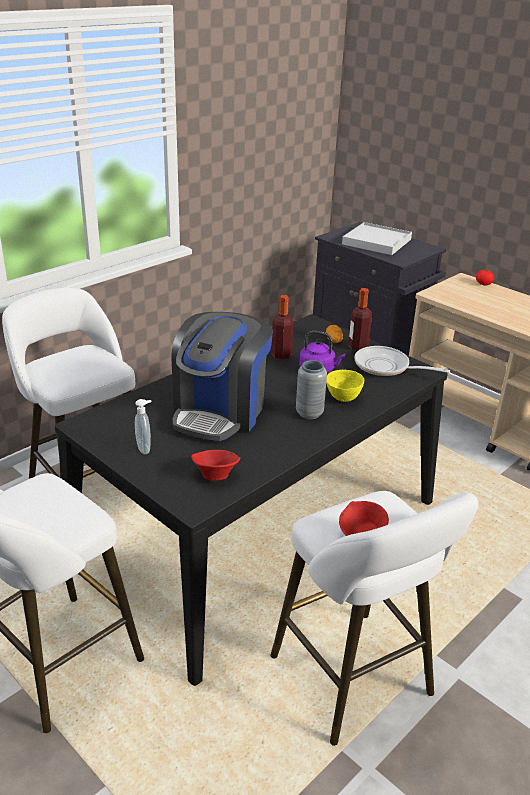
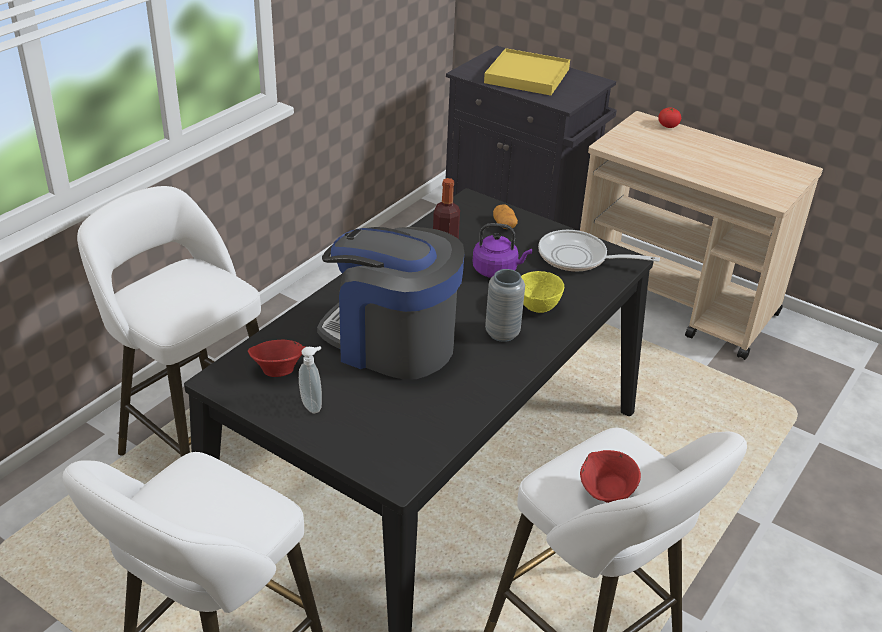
camera: 10 degrees left, 5 degrees up
coffee machine [171,312,273,441] -> coffee machine turned 105 degrees clockwise [317,227,465,380]
red bowl [191,450,240,481] -> red bowl moved to [248,340,306,377]
white tray [342,222,412,255] -> yellow tray [484,48,570,96]
bottle [348,288,372,351] -> none

